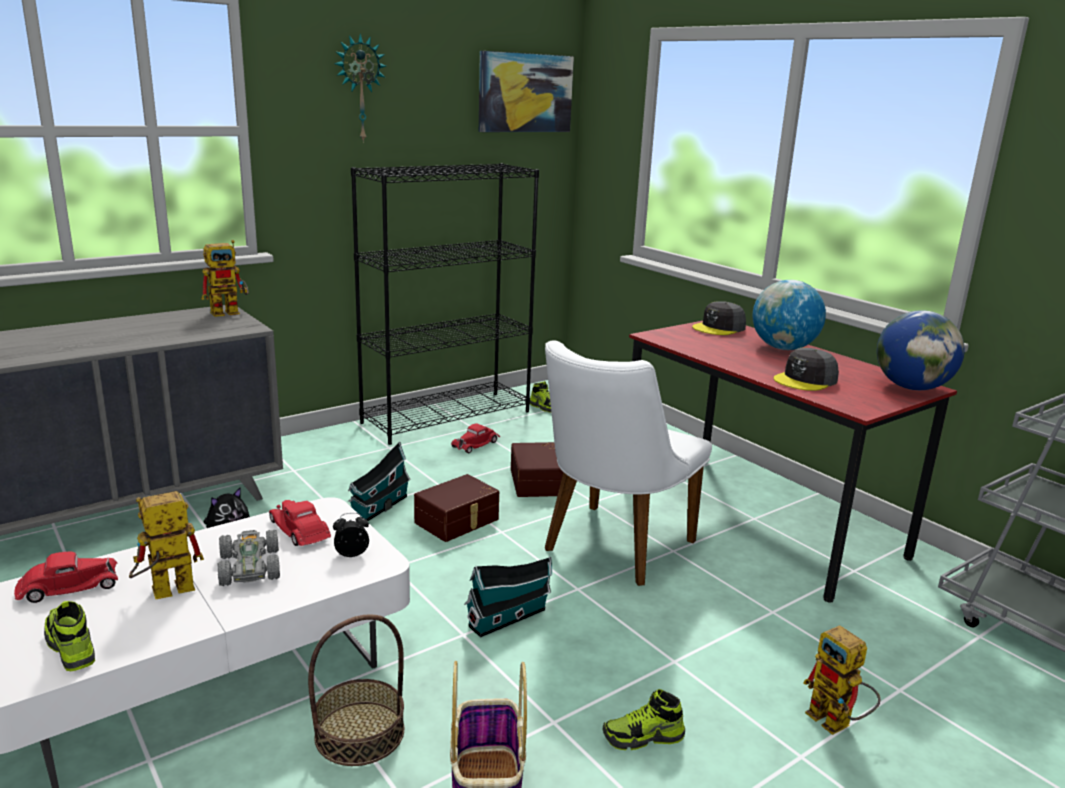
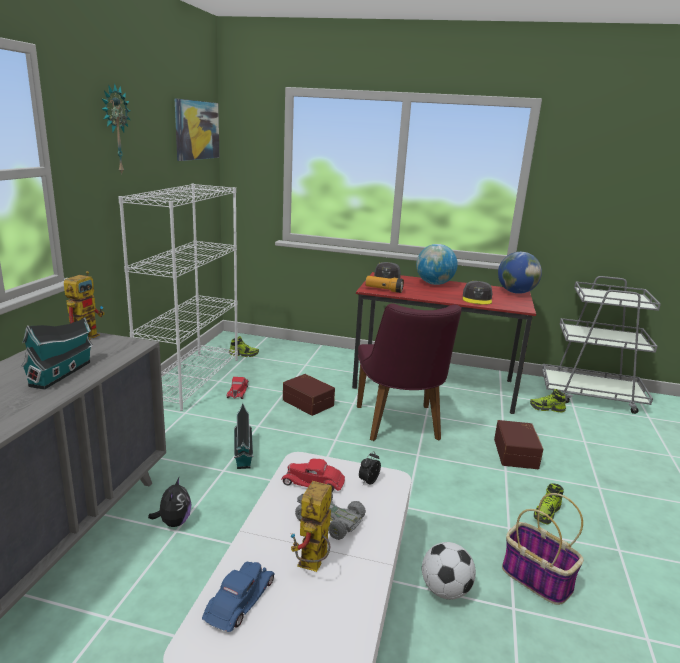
camera: 40 degrees left, 0 degrees up
red toy car [14,551,118,603] -> blue toy car [202,561,275,632]
shoe [44,601,95,671] -> shoe moved to [530,389,566,412]
basket [308,614,404,766] -> football [422,542,476,600]
black bookcase [351,163,539,445] -> white bookcase [118,184,238,411]
brown storage box [414,474,499,542] -> brown storage box moved to [494,420,543,469]
toy house [464,556,552,638] -> toy house moved to [21,317,93,390]
white chair [545,340,712,586] -> purple chair [357,303,462,441]
toy robot [803,625,880,735] -> none
none -> flashlight [366,276,404,293]

